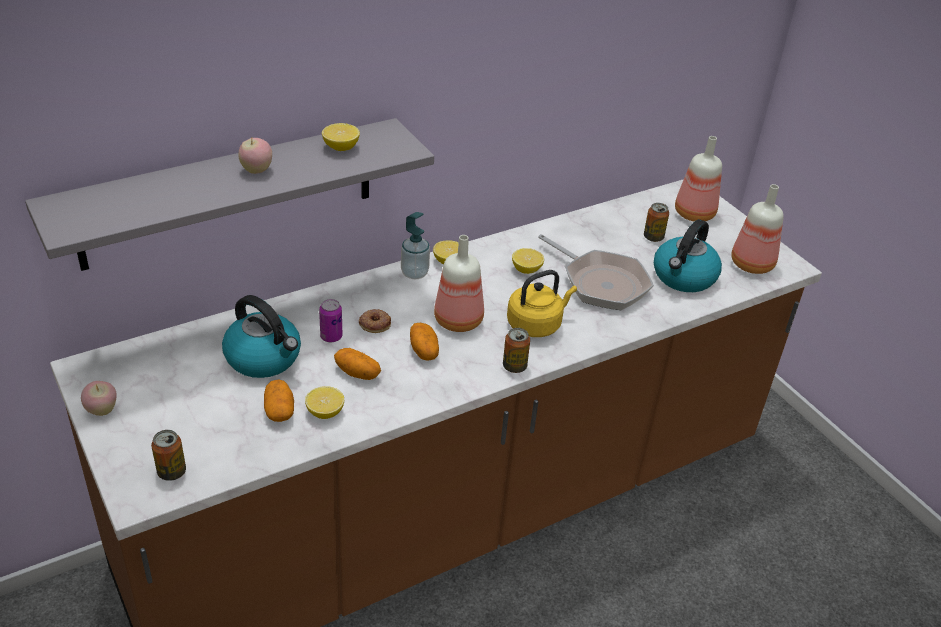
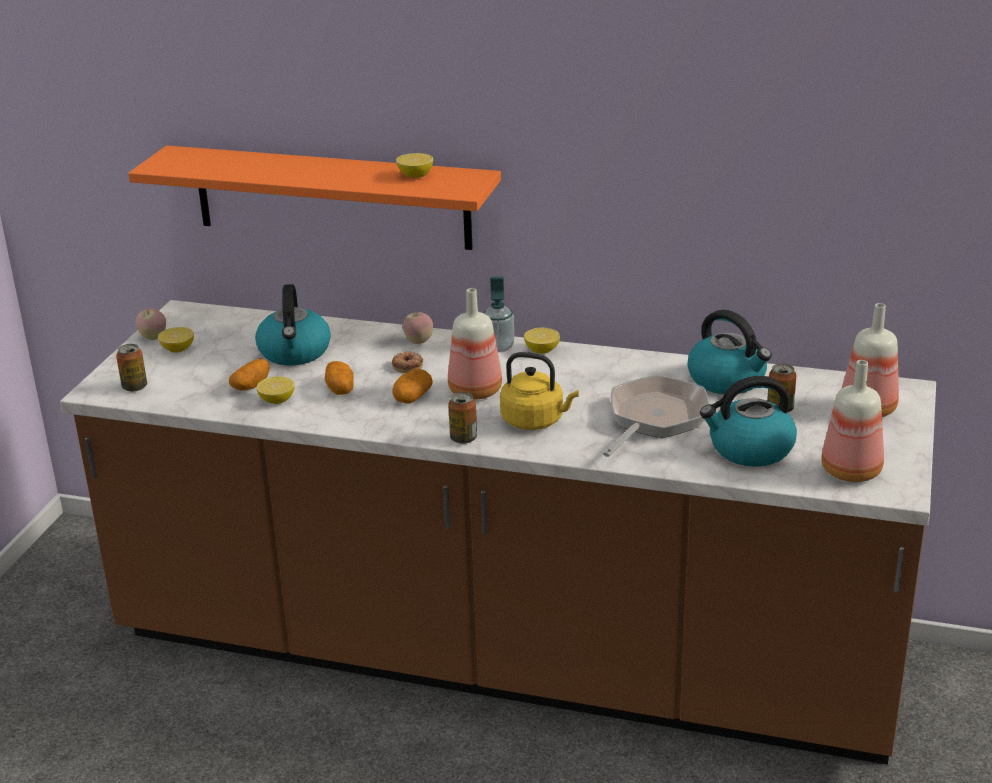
camera: 50 degrees right, 10 degrees down
grey shelf [25,118,434,271] -> orange shelf [128,145,501,250]
apple [238,138,272,174] -> apple moved to [403,312,433,344]
can [319,299,342,342] -> none
lemon [512,248,544,274] -> lemon moved to [158,327,194,353]
frying pan [538,234,654,310] -> frying pan turned 150 degrees counterclockwise [603,375,709,457]
none -> kettle [687,310,772,394]

